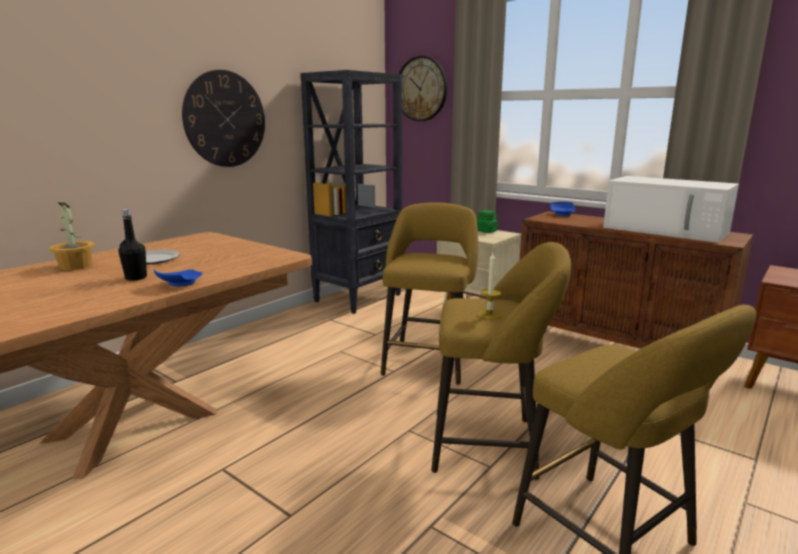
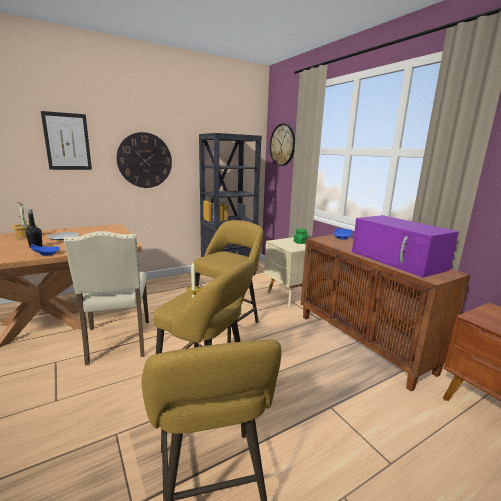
camera: 20 degrees right, 0 degrees up
white microwave [603,176,739,243] -> purple microwave [352,215,459,278]
none -> picture [41,111,92,170]
none -> beige chair [64,231,149,366]

